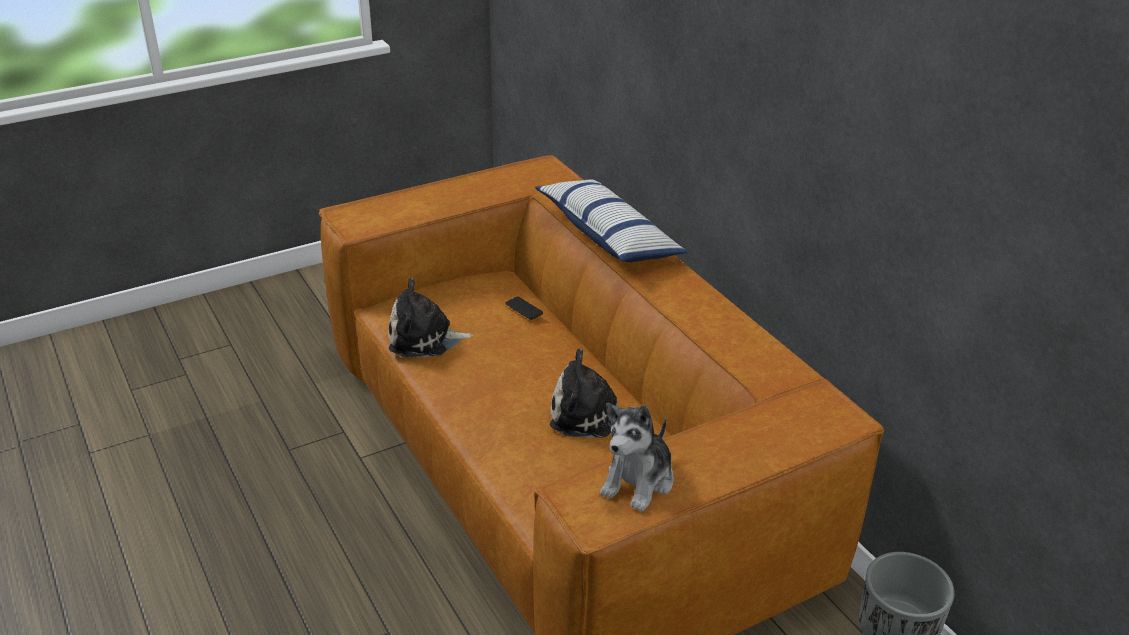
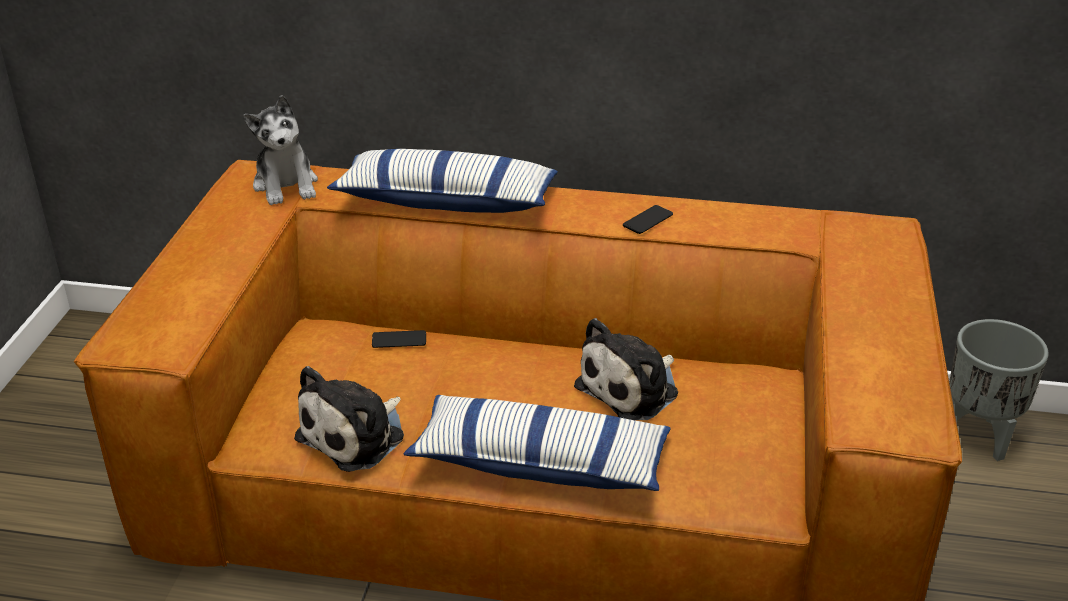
camera: 50 degrees left, 0 degrees up
plush toy [600,403,674,512] -> plush toy moved to [243,95,318,205]
none -> pillow [403,395,671,491]
none -> phone [623,205,673,234]

